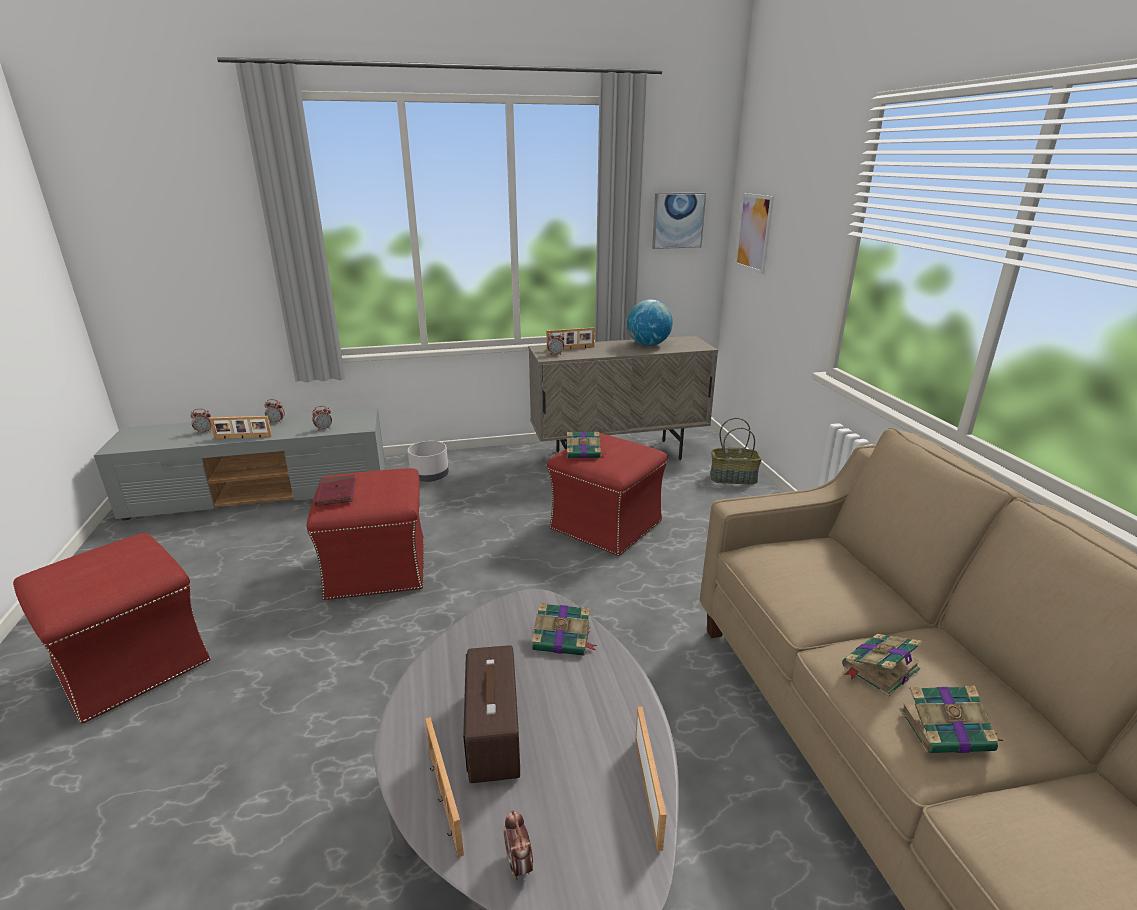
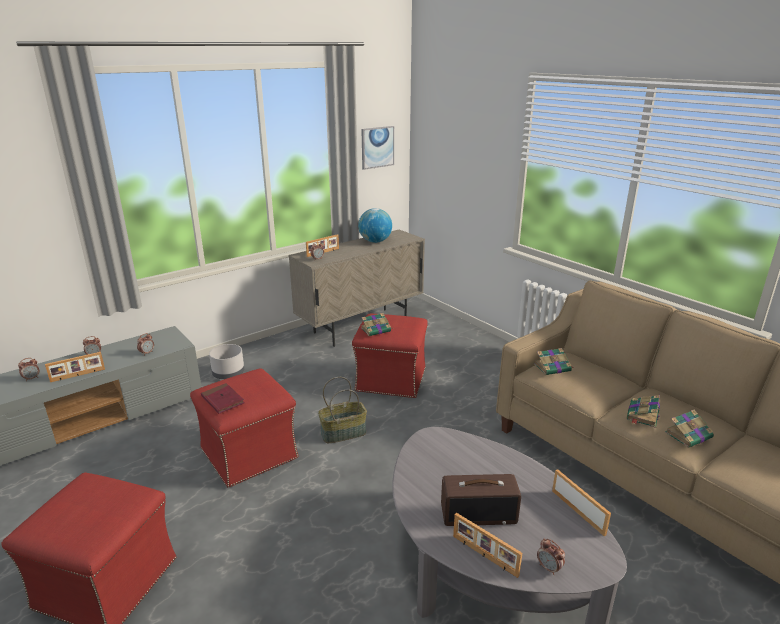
camera: 25 degrees left, 0 degrees up
radio [463,645,520,783] -> radio turned 60 degrees counterclockwise [441,474,521,526]
book [532,603,597,656] -> book moved to [534,348,573,375]
basket [710,418,762,484] -> basket moved to [318,377,367,443]
picture [735,193,774,274] -> none

